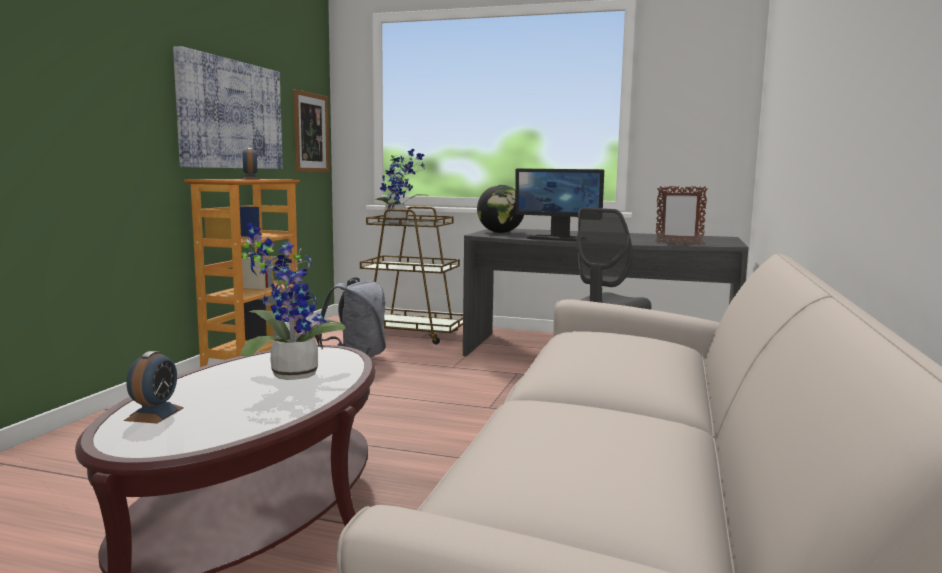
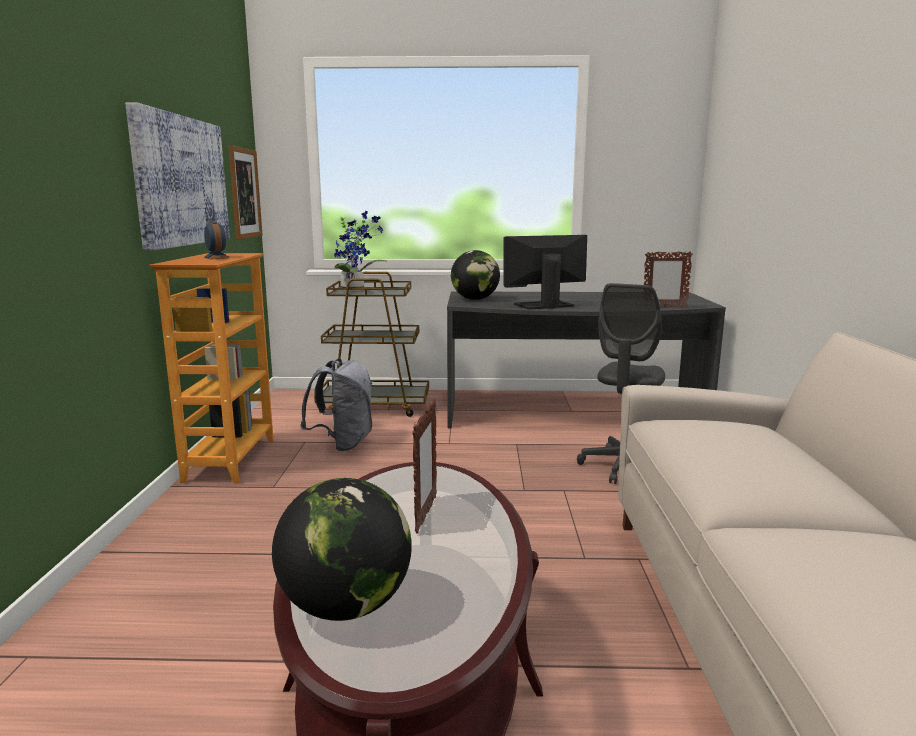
camera: 15 degrees left, 5 degrees up
alarm clock [124,351,184,424] -> globe [272,478,412,621]
potted plant [241,222,345,380] -> picture frame [412,399,437,534]
monitor [515,168,604,241] -> monitor turned 150 degrees clockwise [503,235,587,309]

